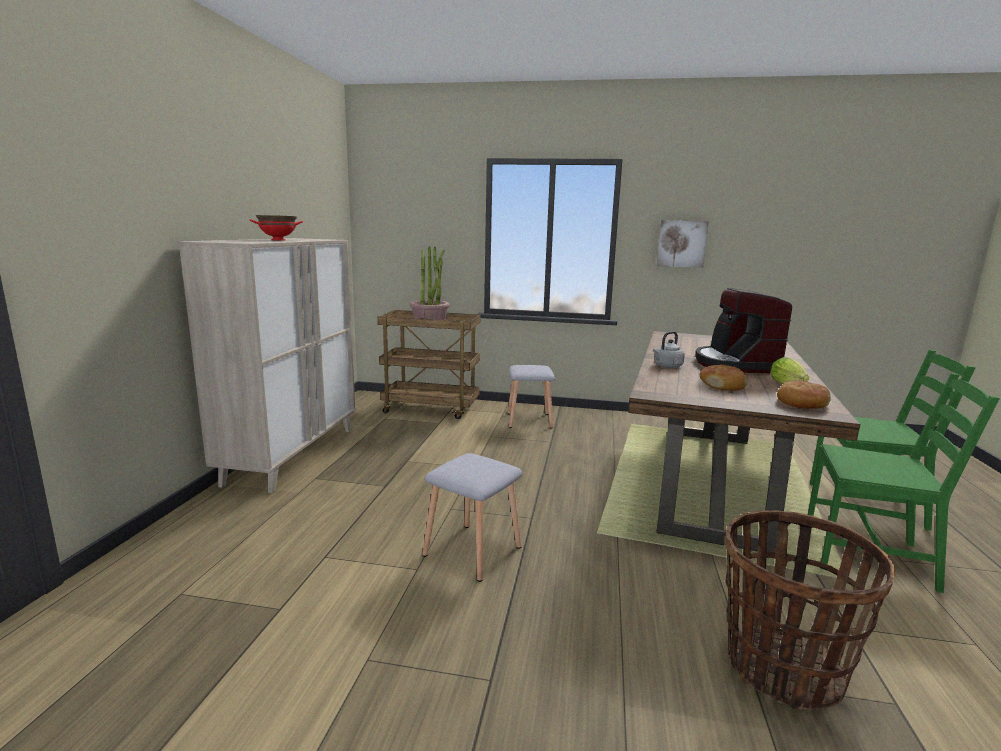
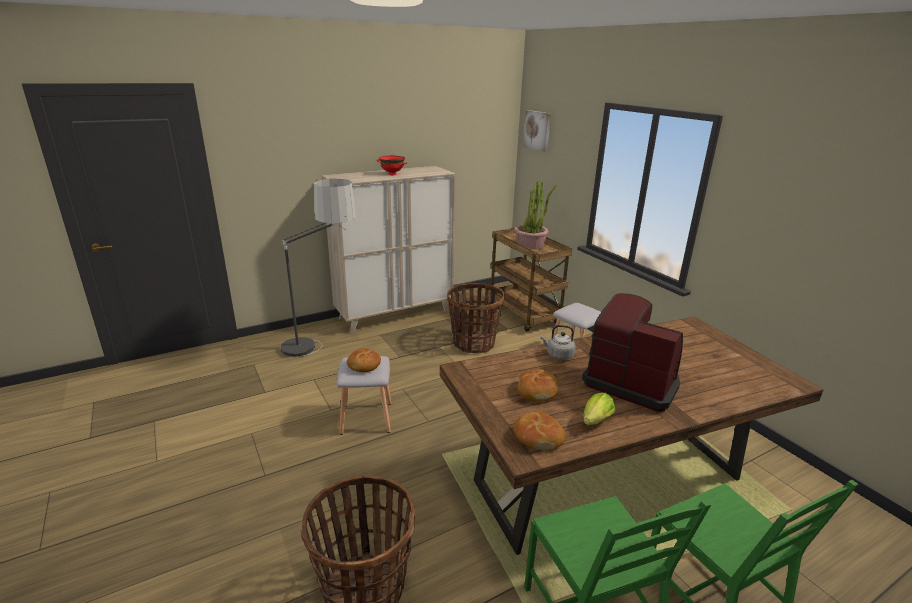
camera: 50 degrees right, 10 degrees up
picture [657,220,709,268] -> picture moved to [523,110,551,152]
coffee machine [695,288,792,373] -> coffee machine turned 75 degrees clockwise [582,293,683,412]
none -> floor lamp [280,179,356,357]
none -> bread [347,348,381,372]
none -> basket [447,283,504,353]

